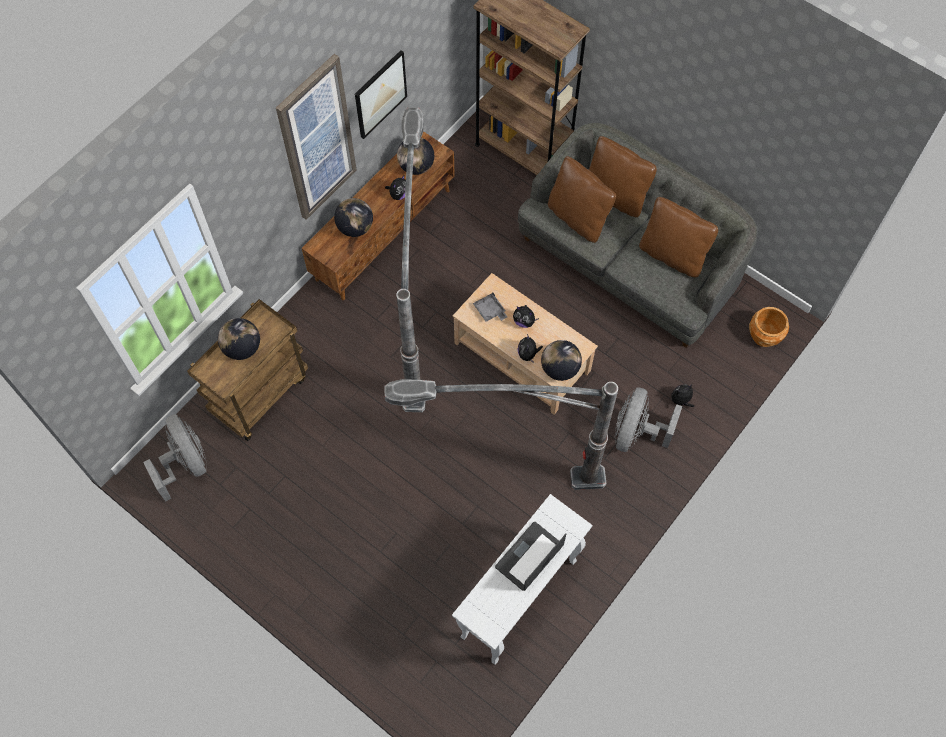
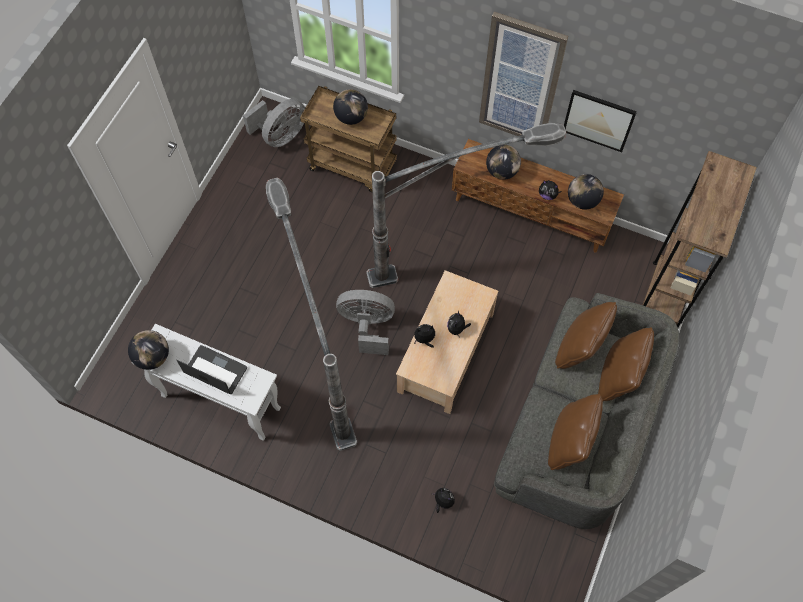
camera: 75 degrees right, 0 degrees up
grey tray [473,292,507,322] -> none
globe [541,340,582,381] -> globe moved to [128,330,169,370]
grey fan [615,387,682,452] -> grey fan moved to [336,290,395,355]
brown planter [749,307,789,347] -> none

